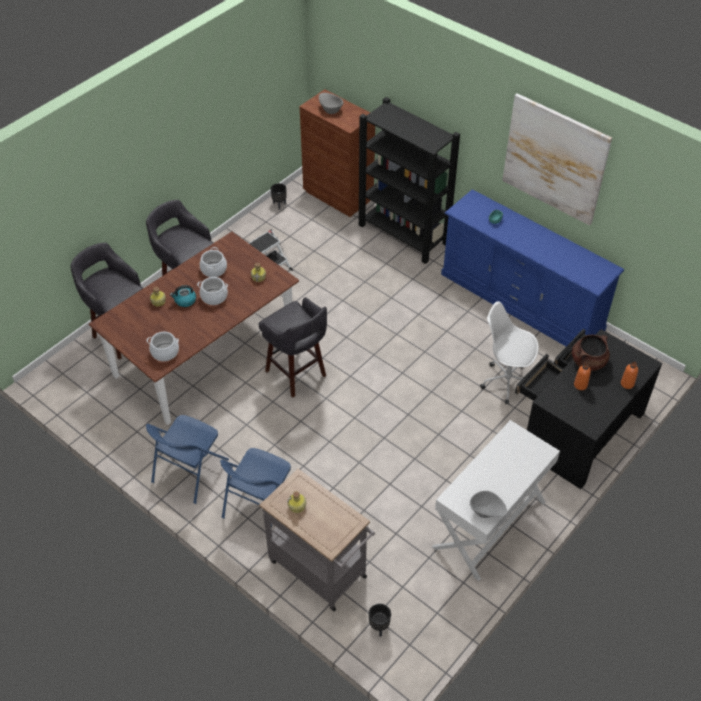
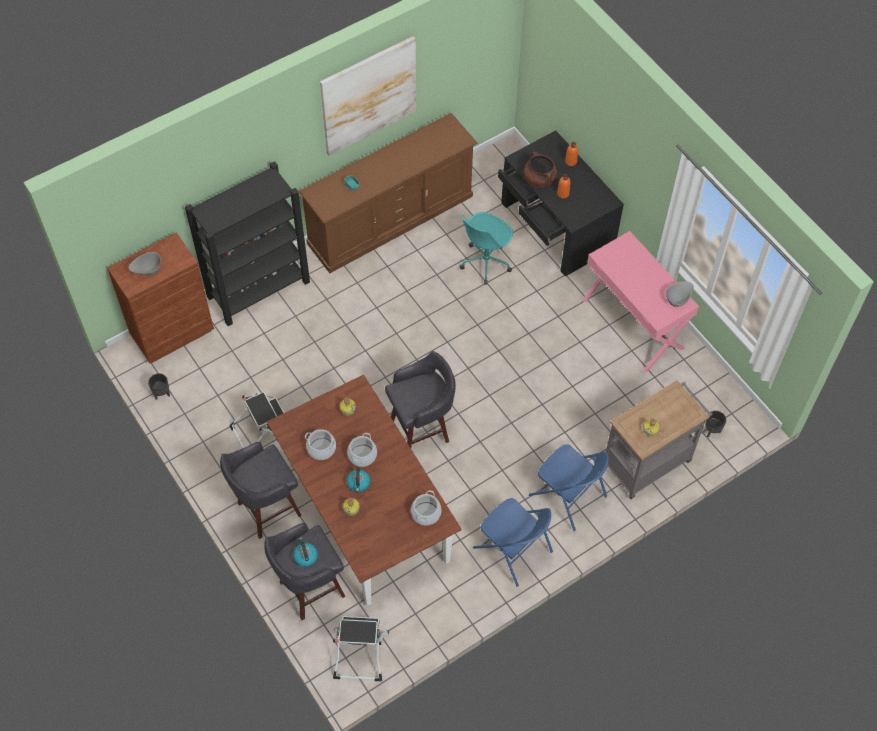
camera: 75 degrees left, 10 degrees up
white console table [432,420,560,581] -> pink console table [582,231,699,372]
blue cabinet [441,189,624,346] -> brown cabinet [299,113,477,273]
white office chair [480,301,539,404] -> turquoise office chair [459,212,513,284]
none -> kettle [293,537,318,567]
none -> step ladder [333,616,389,681]

